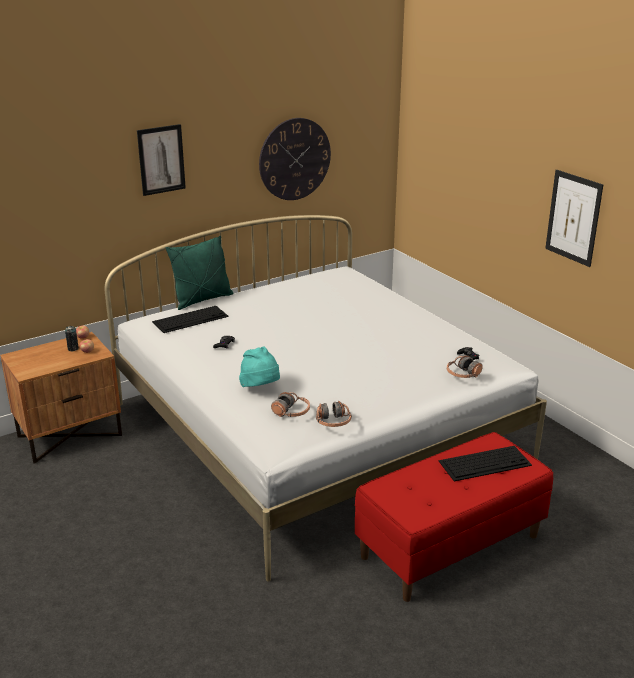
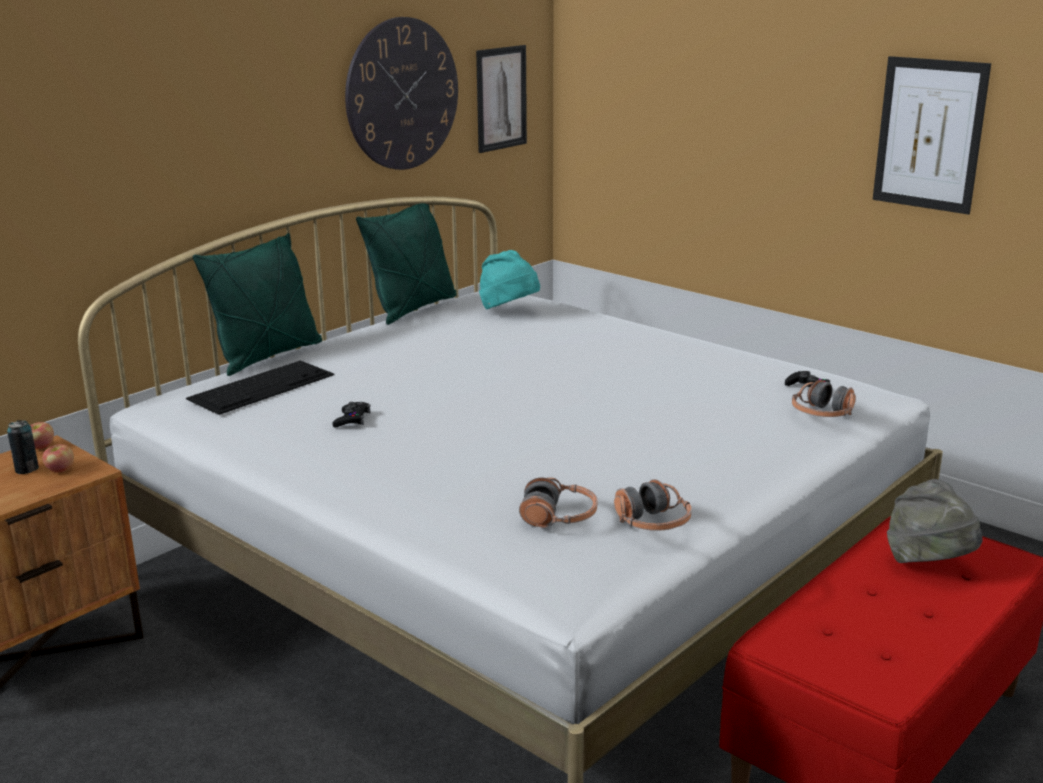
camera: 15 degrees left, 5 degrees down
picture [137,124,186,196] -> picture moved to [476,45,527,153]
turquoise hat [239,346,280,387] -> turquoise hat moved to [479,250,540,309]
keyboard [439,446,532,481] -> grey hat [887,479,983,563]
none -> green pillow [356,203,457,325]

